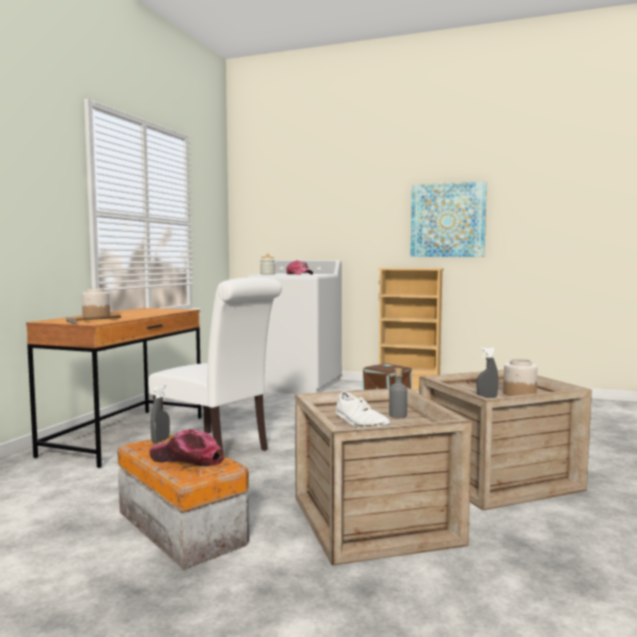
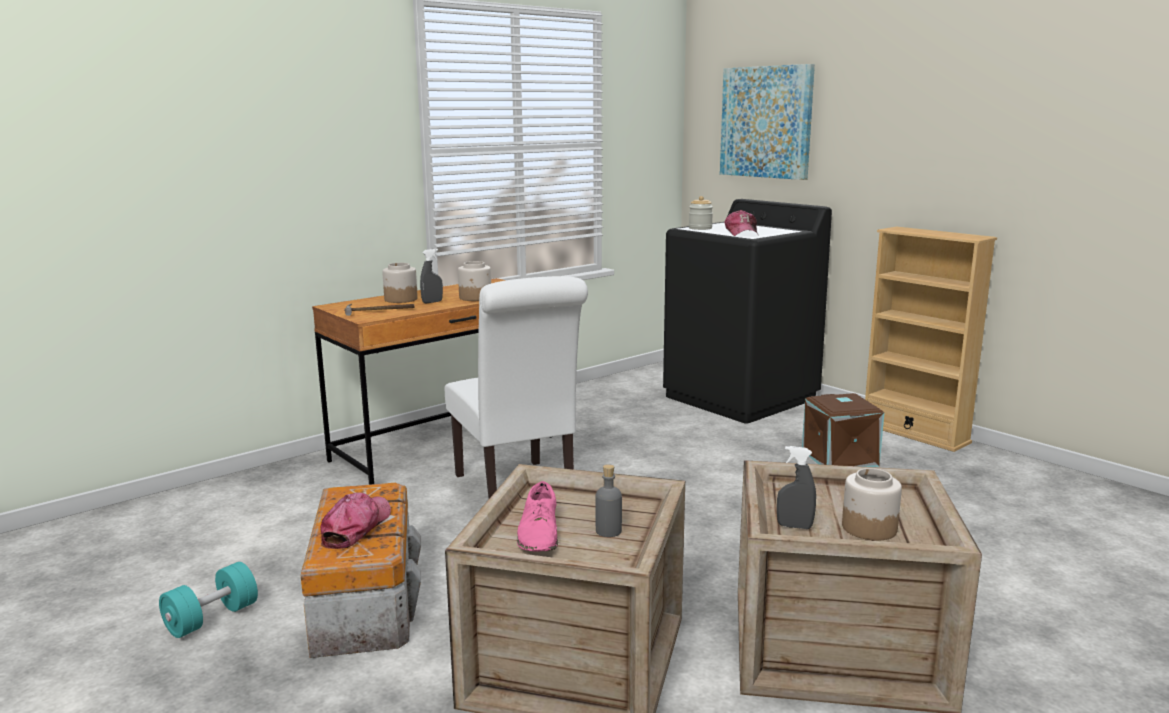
camera: 30 degrees right, 10 degrees up
cap [149,429,224,466] -> cap turned 60 degrees clockwise [320,493,391,549]
grey spray bottle [150,384,170,443] -> grey spray bottle moved to [420,249,443,303]
white washing machine [246,260,342,394] -> black washing machine [663,199,832,424]
white shoe [336,391,390,428] -> pink shoe [517,481,558,552]
picture [411,181,487,257] -> picture moved to [720,64,815,180]
none -> turquoise dumbbell [159,562,258,638]
none -> jar [458,261,491,301]

